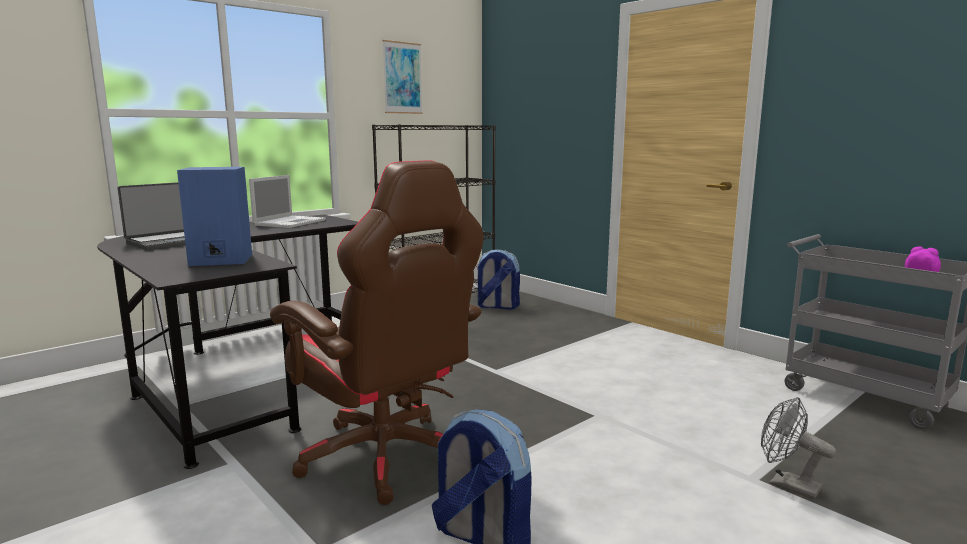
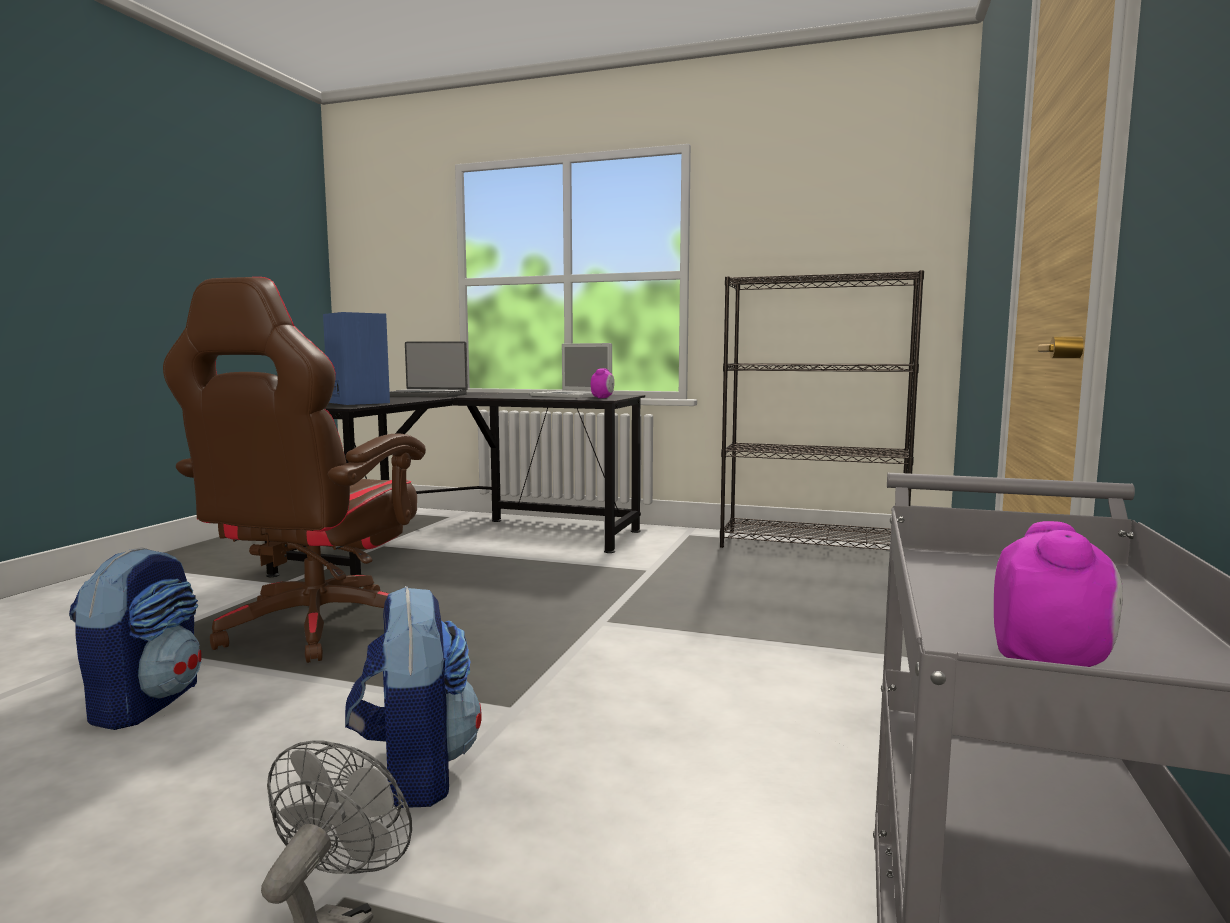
camera: 60 degrees right, 5 degrees down
laptop [249,175,326,228] -> laptop turned 45 degrees clockwise [530,343,612,398]
picture [382,40,423,114] -> none
backpack [476,249,520,310] -> backpack moved to [345,586,481,808]
none -> alarm clock [591,368,614,398]

